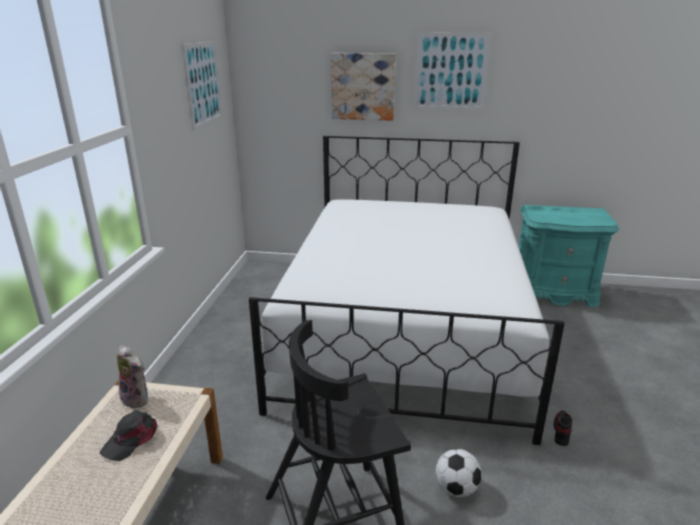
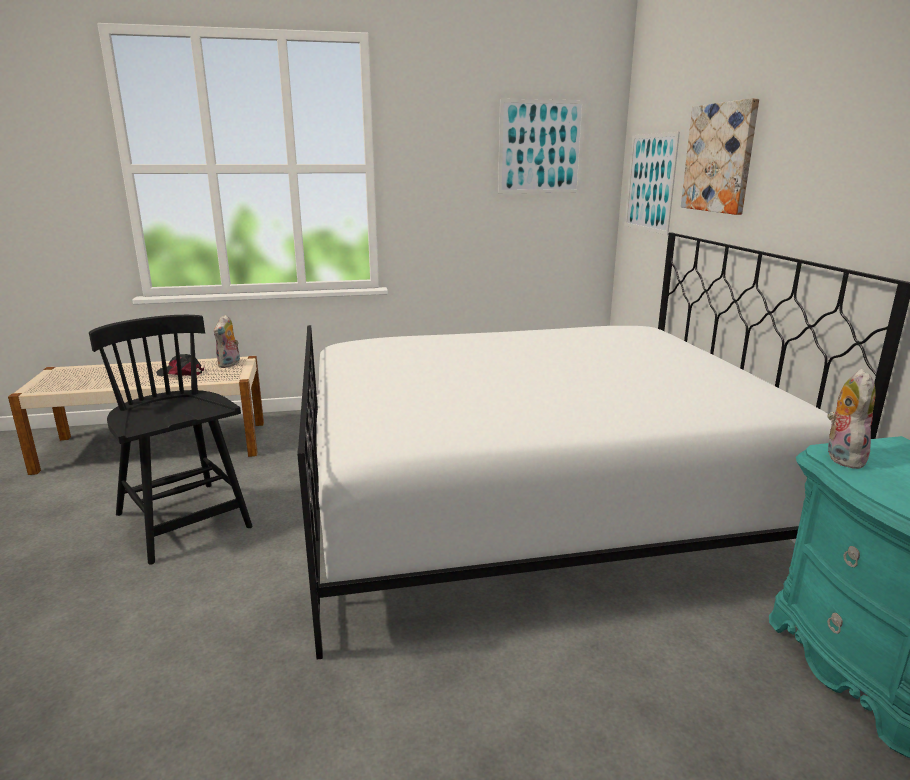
camera: 70 degrees right, 5 degrees down
picture [413,32,492,110] -> picture moved to [625,132,680,235]
football [436,449,482,497] -> none
shoe [553,410,572,446] -> none
none -> plush toy [827,369,876,469]

